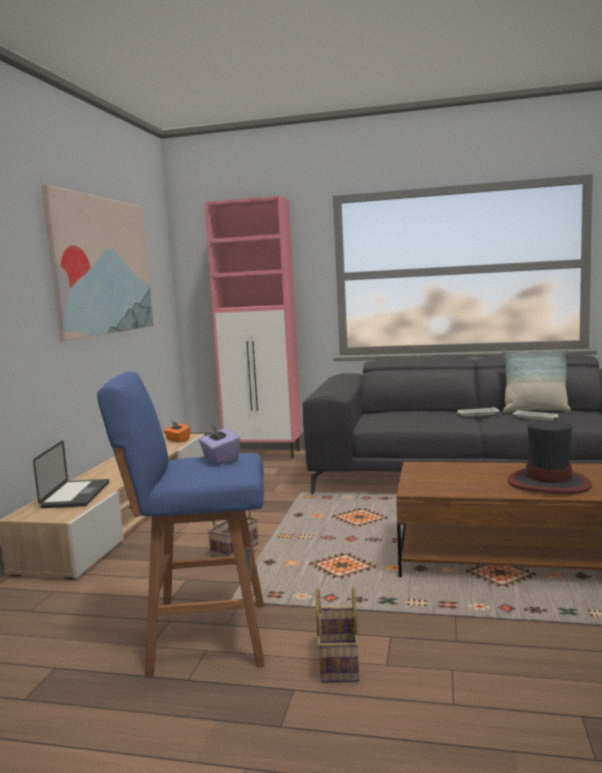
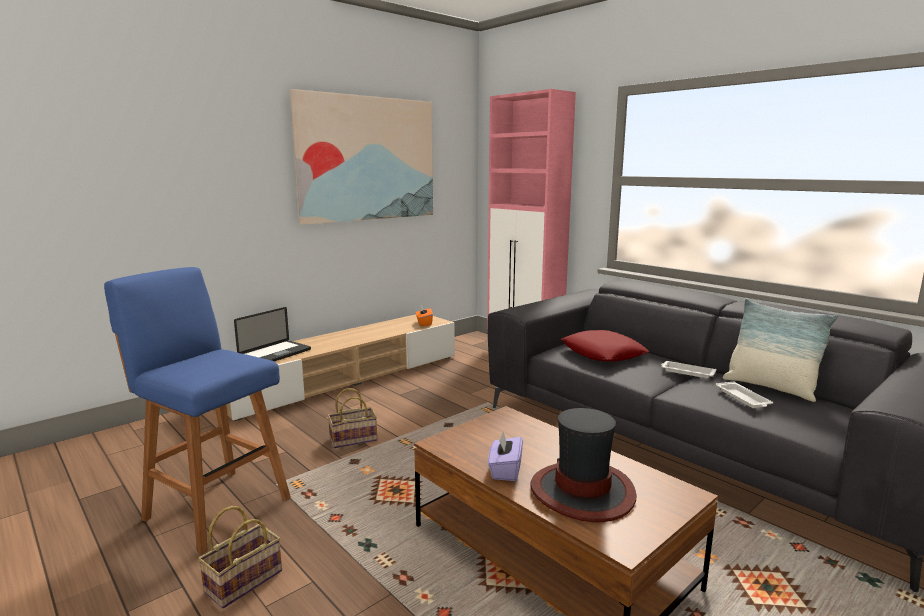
camera: 35 degrees right, 5 degrees up
purple tissue box [199,424,240,465] -> purple tissue box moved to [488,432,523,481]
none -> red pillow [561,330,649,362]

